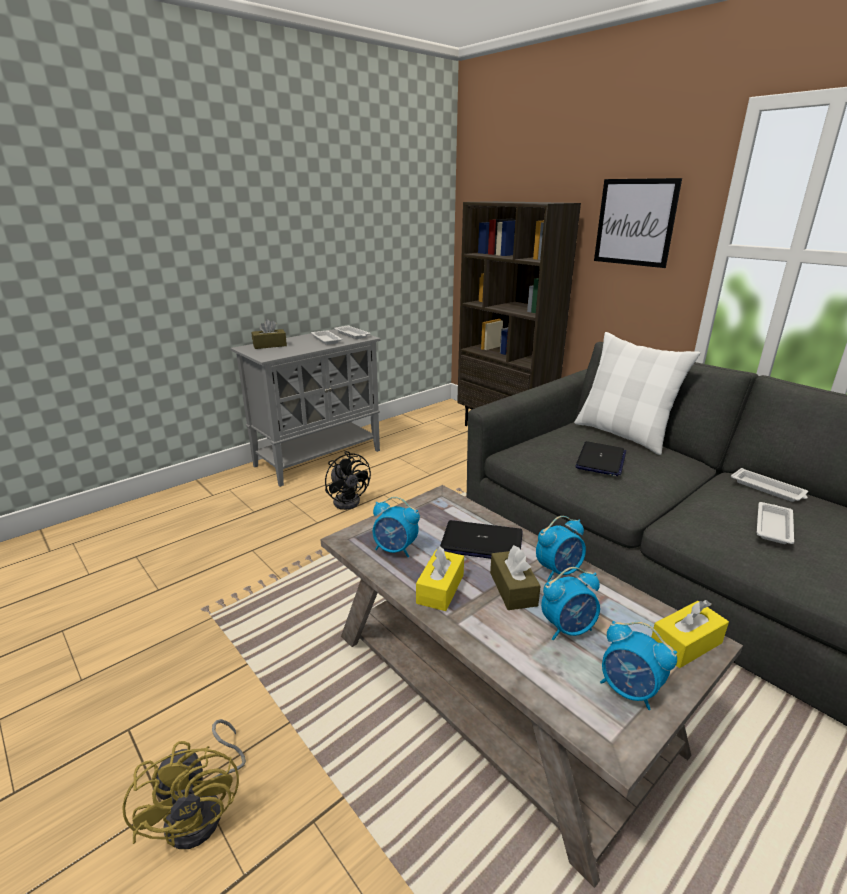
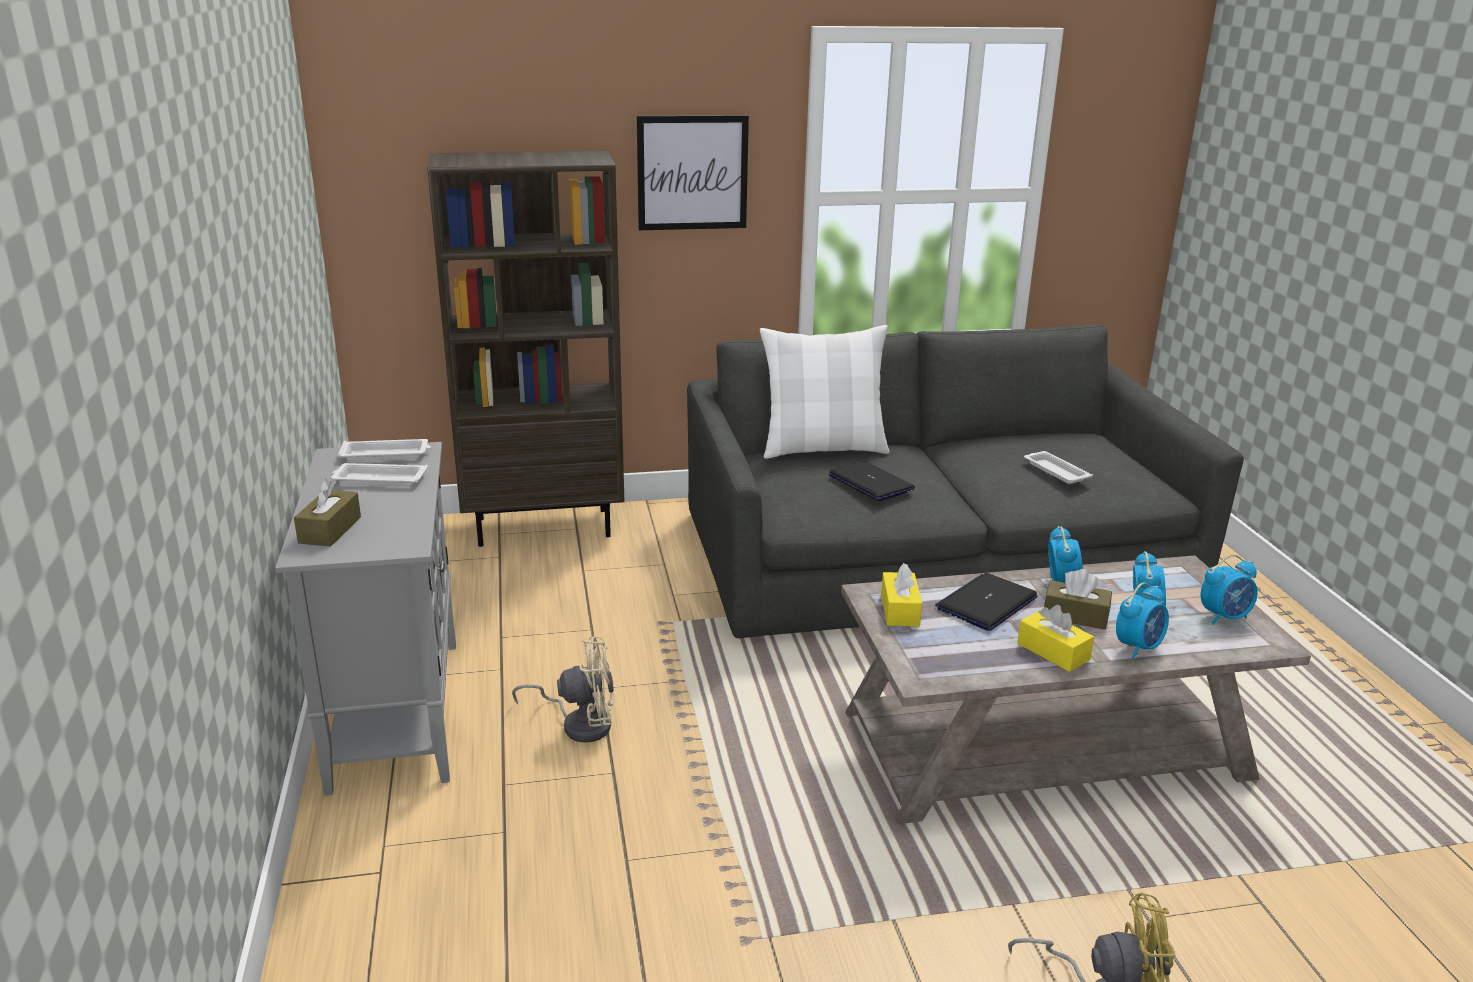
camera: 60 degrees left, 0 degrees up
black fan [325,451,371,510] -> beige fan [512,636,614,743]
alarm clock [373,497,420,557] -> alarm clock moved to [1116,583,1169,659]
yellow tissue box [651,600,729,668] -> yellow tissue box moved to [881,563,922,626]
white tray [731,468,808,502] -> none

